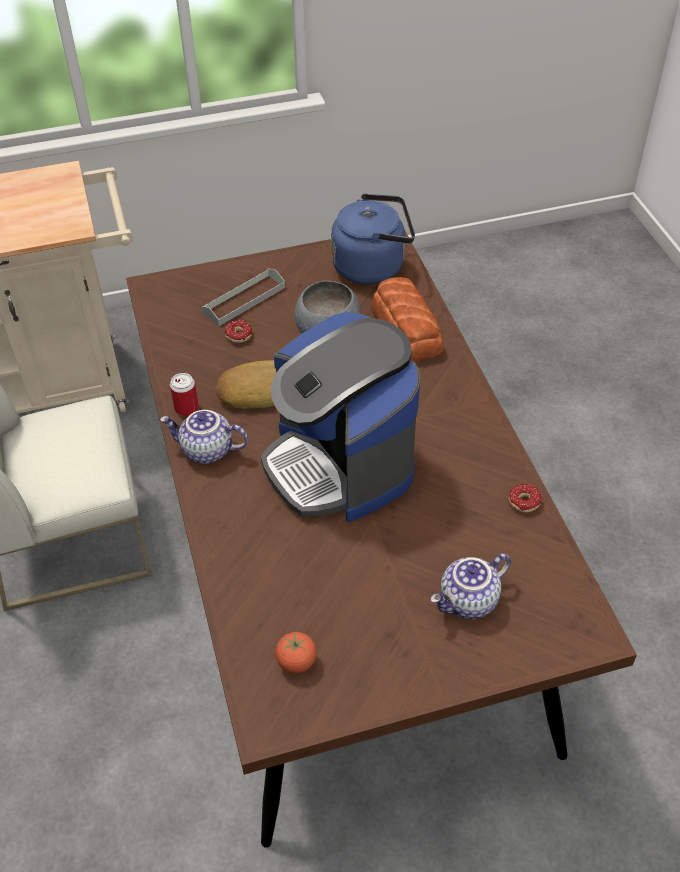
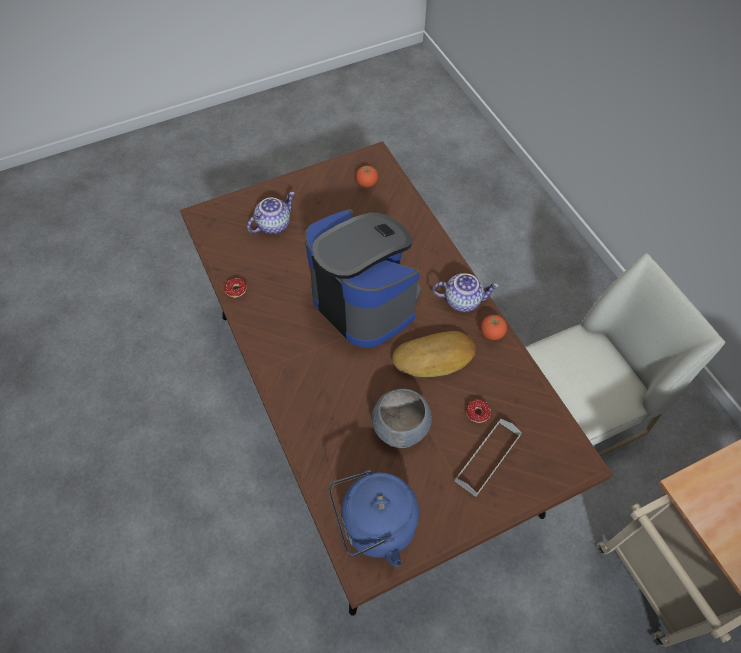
camera: 170 degrees right, 10 degrees up
can [170,373,199,416] -> tomato [481,315,507,340]
bread [371,277,444,362] -> none

